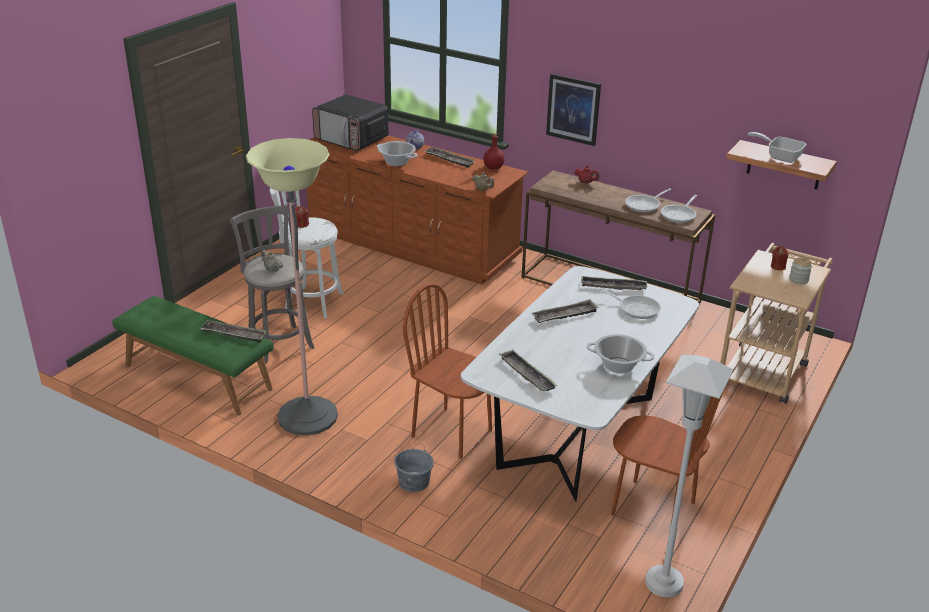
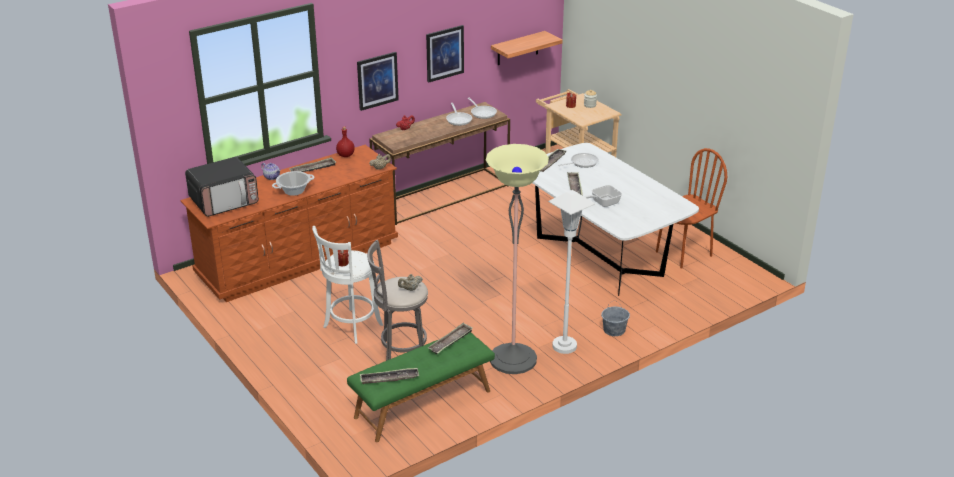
camera: 65 degrees left, 0 degrees up
brown chair [403,283,492,459] -> none
tray [499,350,558,391] -> tray moved to [360,368,419,384]
cooking pot [587,334,654,373] -> none
white floor lamp [645,355,734,597] -> white floor lamp moved to [548,190,595,354]
frying pan [748,132,806,163] -> frying pan moved to [584,185,622,207]
none -> picture [426,25,464,83]

